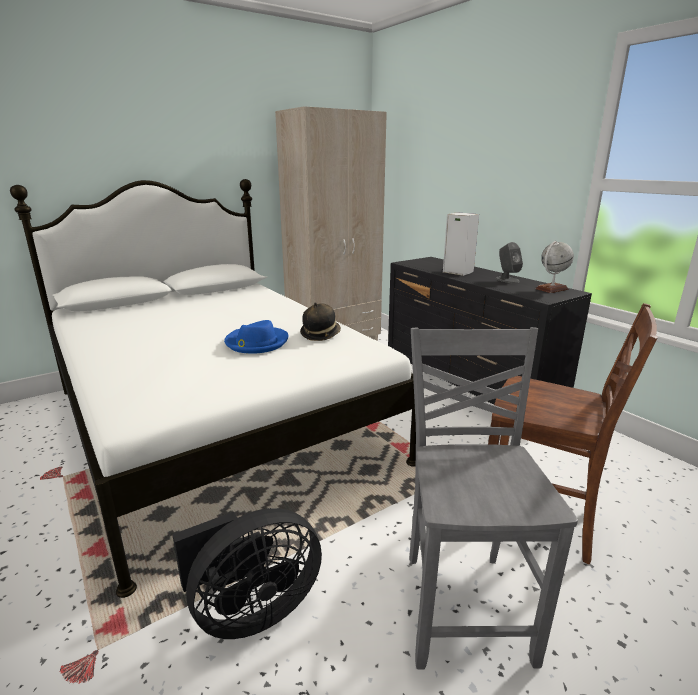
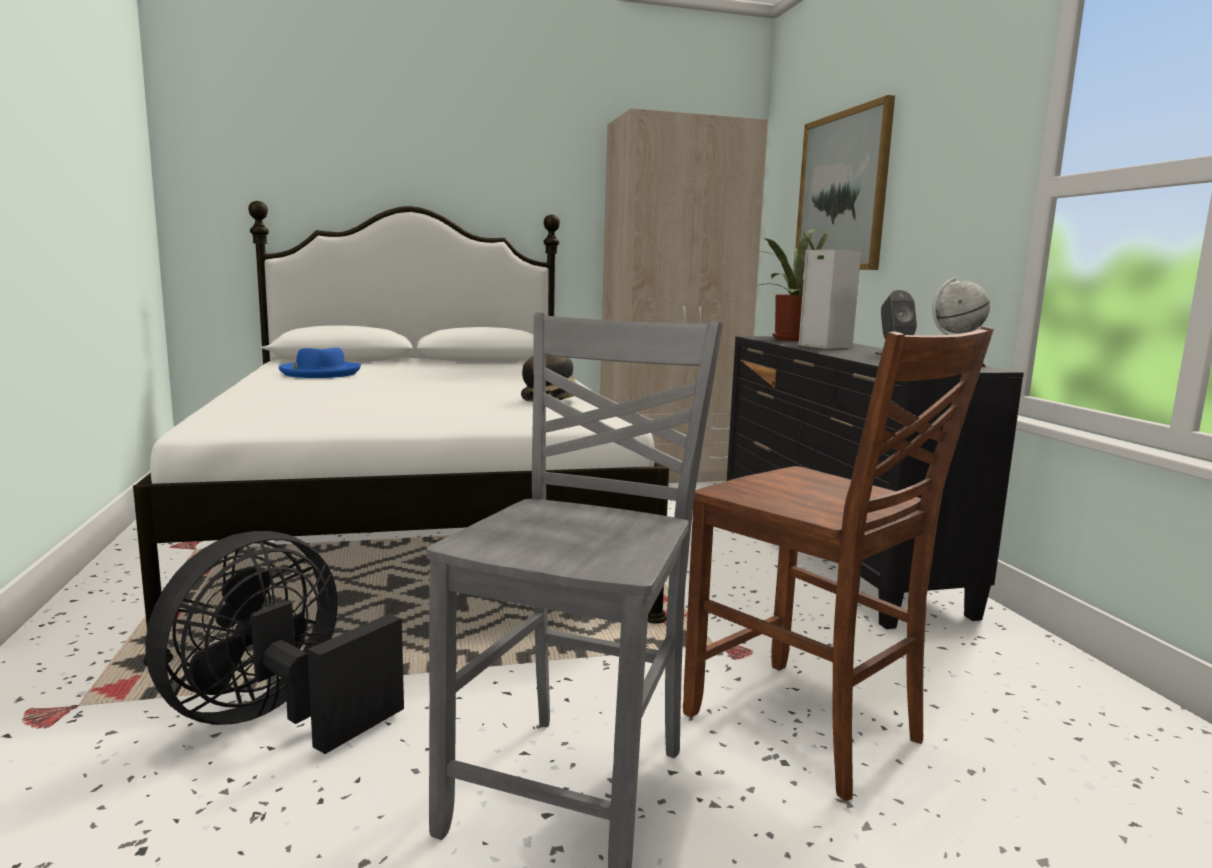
camera: 20 degrees right, 10 degrees down
black fan [172,508,322,639] -> black fan turned 135 degrees clockwise [145,531,404,754]
blue hat [224,320,288,354] -> blue hat moved to [279,348,361,378]
none -> potted plant [756,228,829,341]
none -> picture [795,95,895,270]

